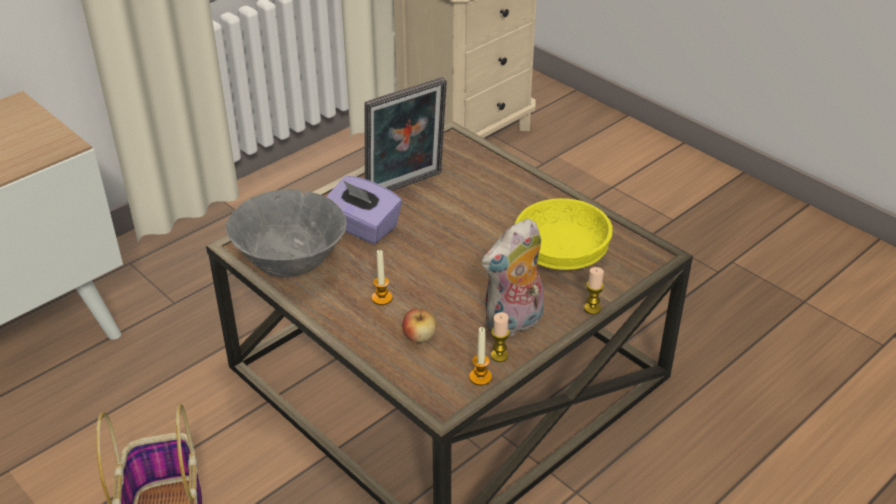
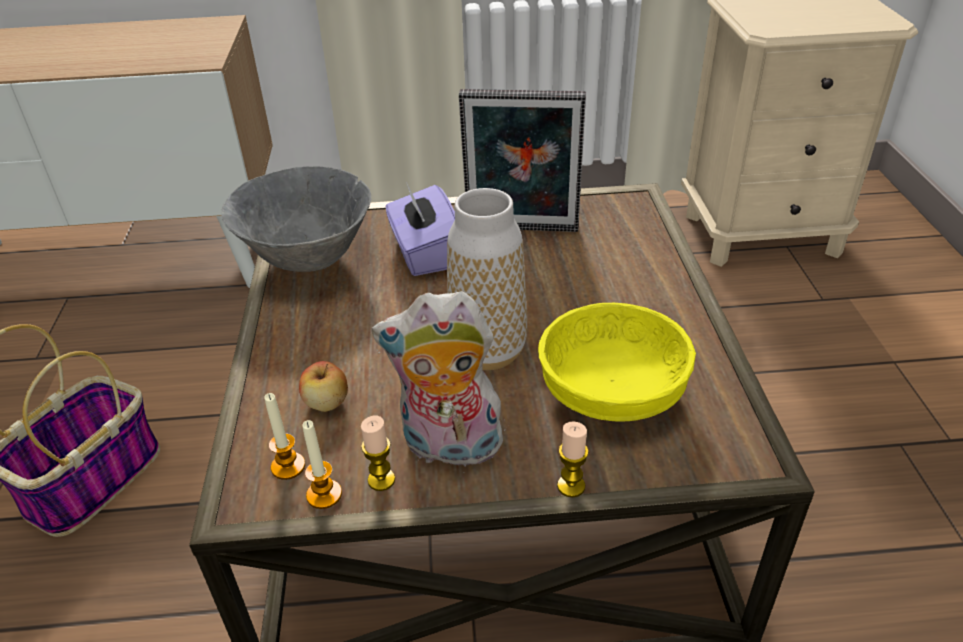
camera: 40 degrees right, 0 degrees up
candle [372,250,393,305] -> candle moved to [264,393,305,480]
none -> vase [447,188,527,370]

